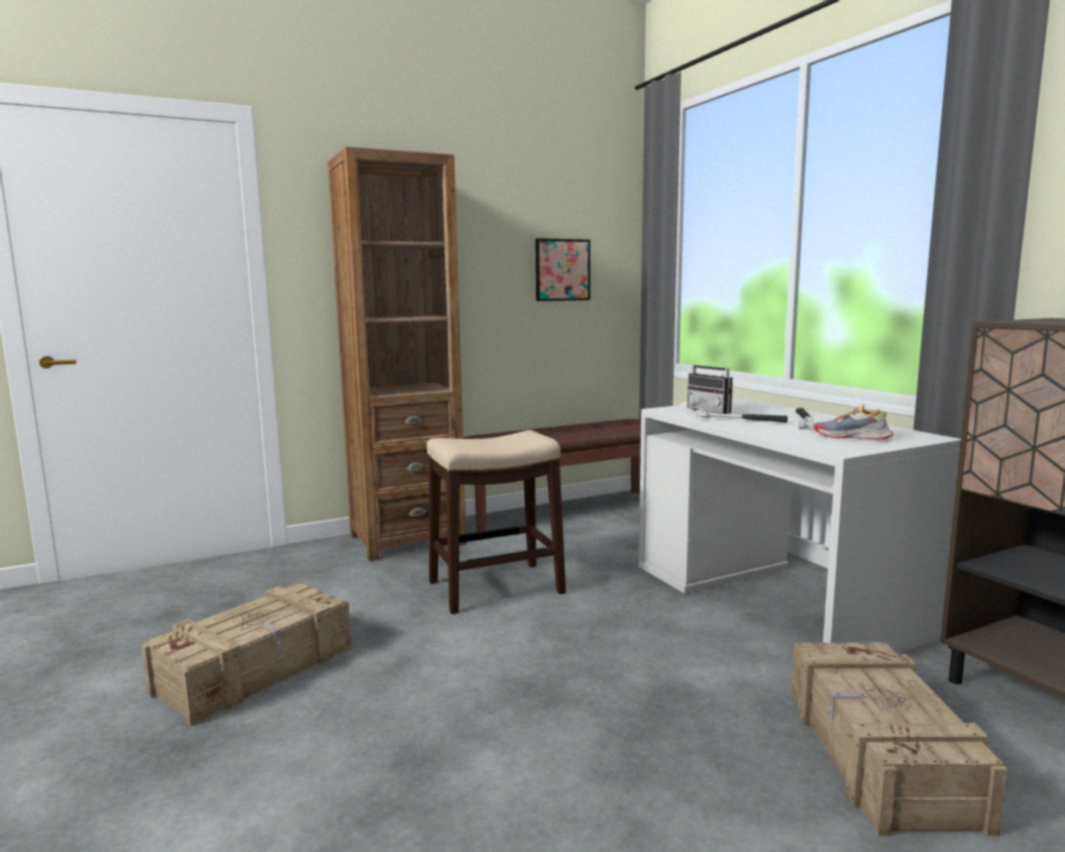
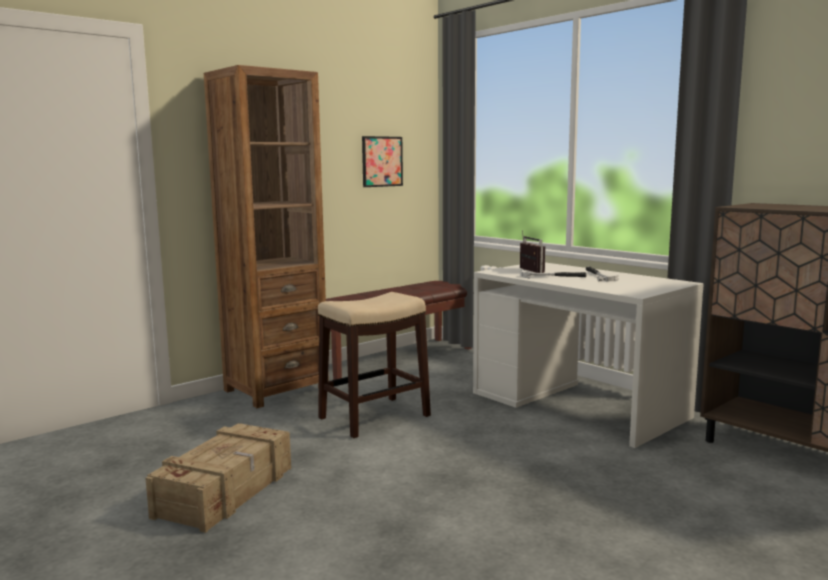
camera: 15 degrees left, 0 degrees up
radio [687,353,733,414] -> radio turned 150 degrees counterclockwise [520,230,545,273]
crate [791,642,1008,836] -> none
shoe [814,404,893,440] -> none

